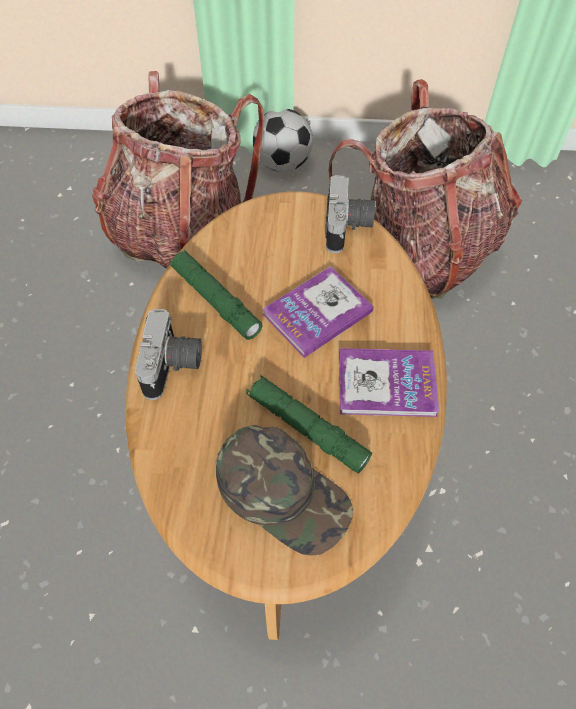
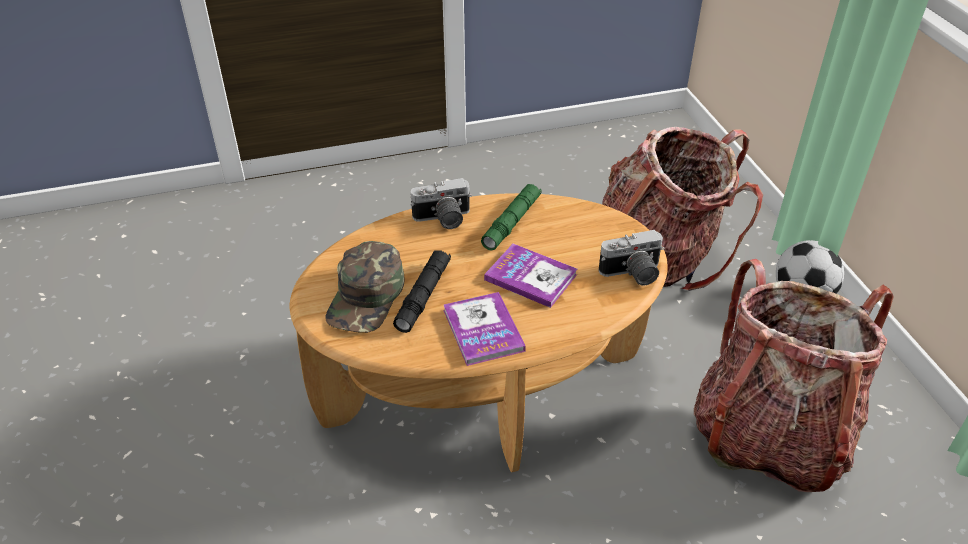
camera: 70 degrees right, 15 degrees down
green flashlight [246,375,372,473] -> black flashlight [393,250,451,333]

